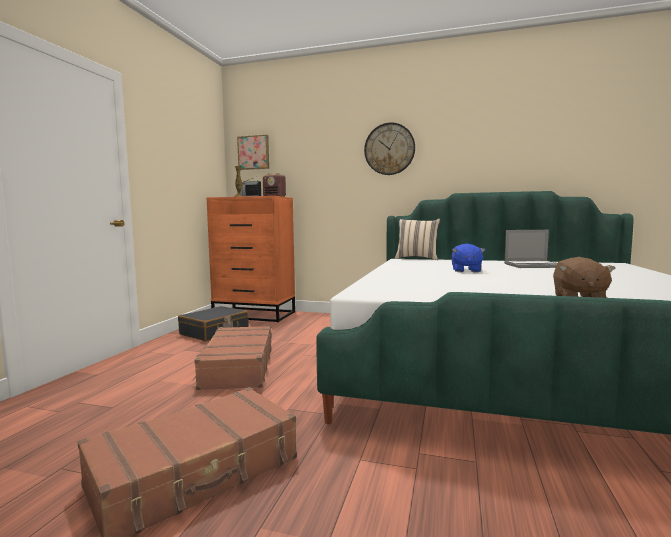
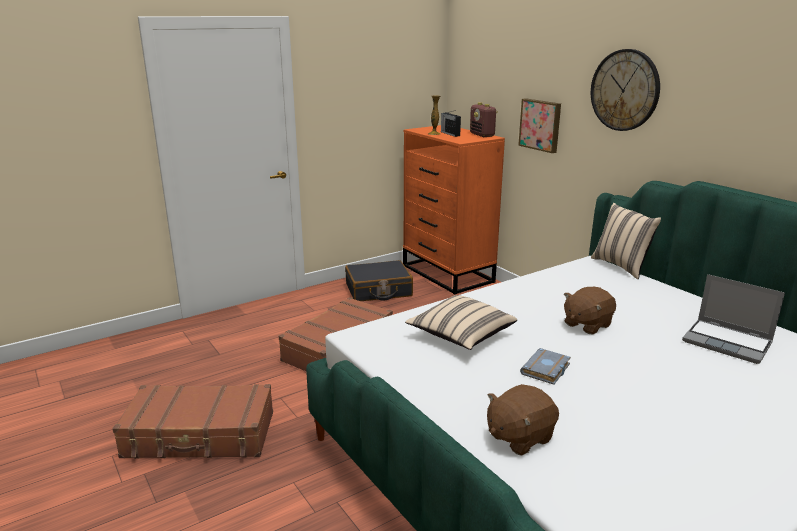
camera: 40 degrees right, 15 degrees up
picture [237,134,269,170] -> picture moved to [518,98,561,153]
blue plush toy [451,243,485,273] -> brown plush toy [564,287,616,334]
none -> beige pillow [405,295,517,350]
none -> grey book [520,348,571,385]

